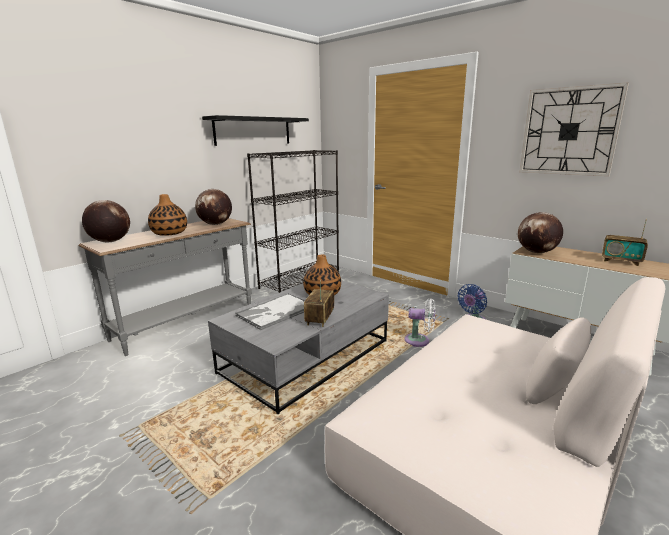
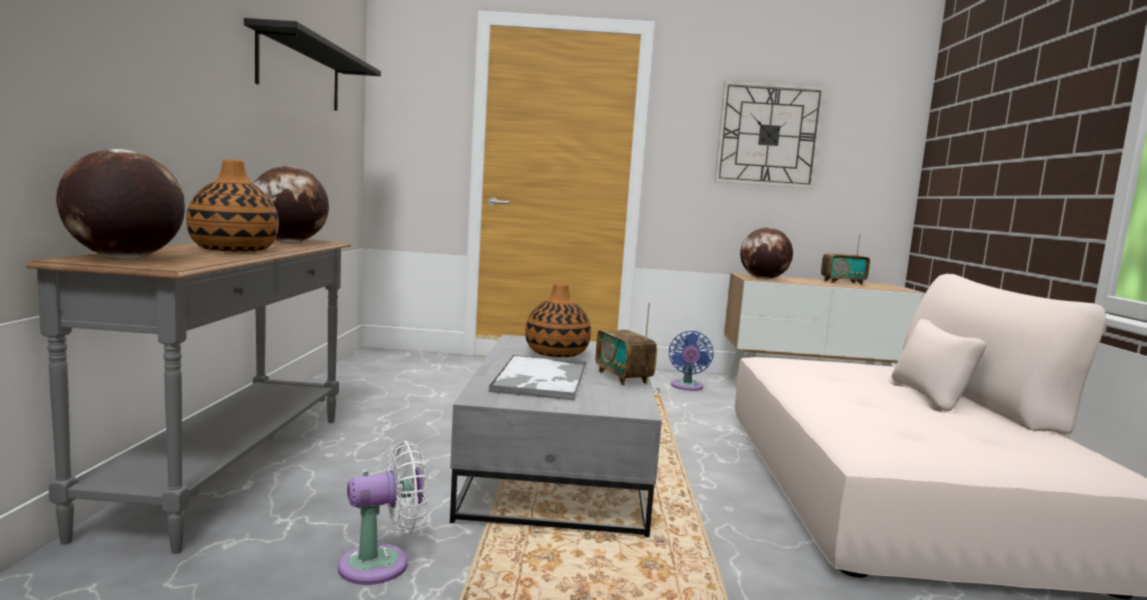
camera: 40 degrees left, 10 degrees down
black bookcase [247,150,339,293] -> none
white fan [404,299,436,347] -> white fan moved to [338,441,427,585]

